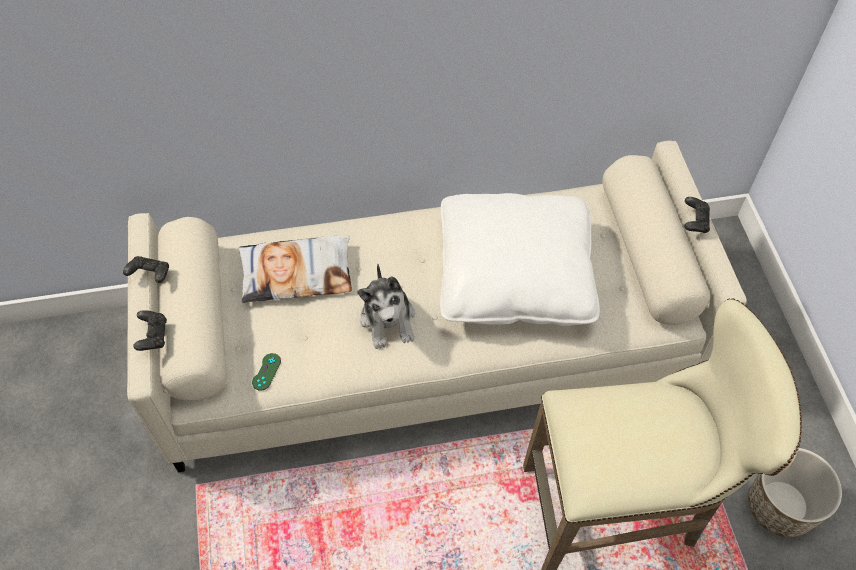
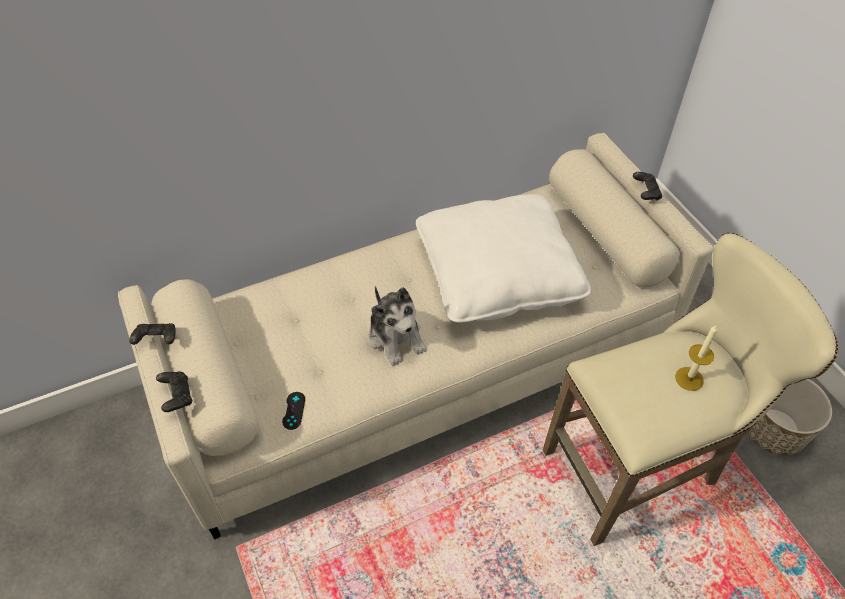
camera: 15 degrees left, 5 degrees down
pillow [238,235,352,303] -> none
green game controller [252,353,281,391] -> black game controller [282,392,305,430]
none -> candle [675,325,718,391]

